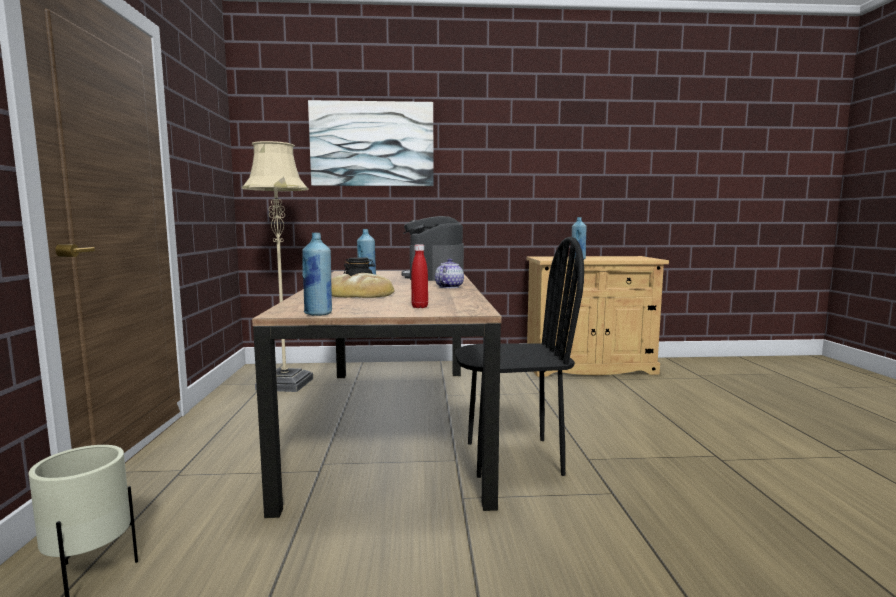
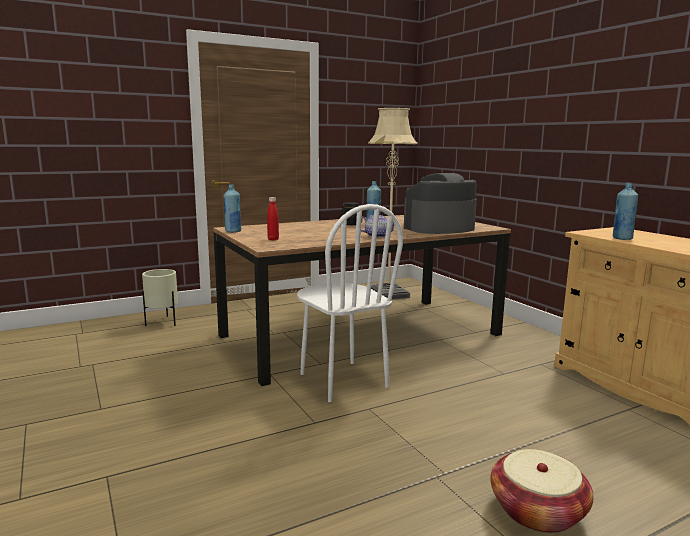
camera: 65 degrees right, 5 degrees up
picture [308,100,434,186] -> none
bread [331,273,395,298] -> none
black chair [455,237,584,478] -> white chair [297,204,403,402]
none -> basket [490,449,594,533]

